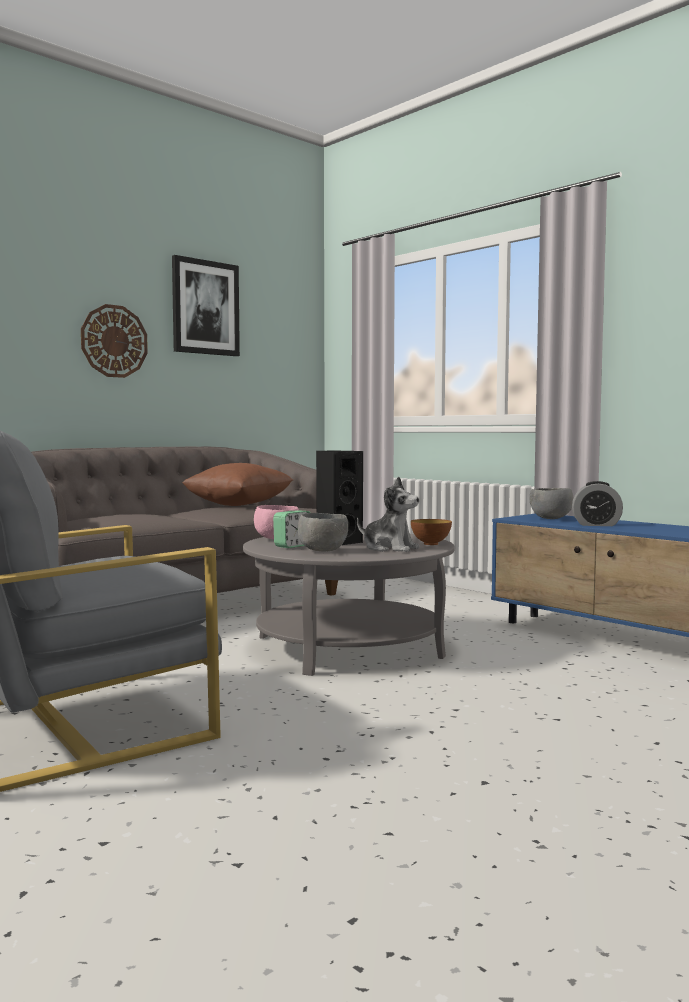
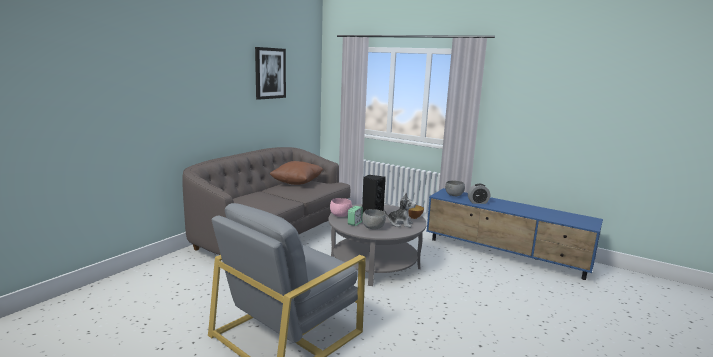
camera: 15 degrees left, 10 degrees up
wall clock [81,304,148,378] -> none

